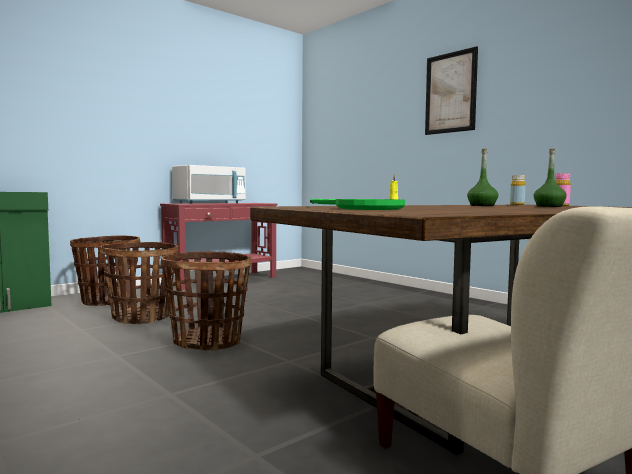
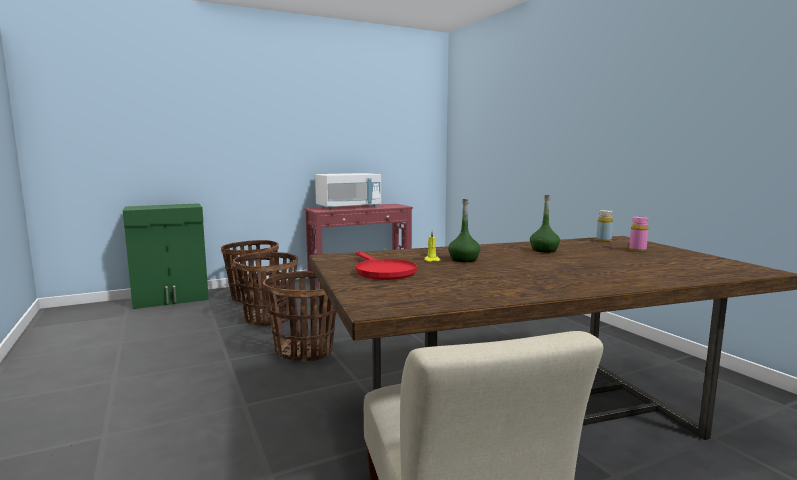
camera: 15 degrees right, 5 degrees up
green frying pan [310,199,405,210] -> red frying pan [355,251,417,280]
picture [425,46,478,135] -> none
green bottle [534,149,567,207] -> green bottle moved to [448,199,480,262]

